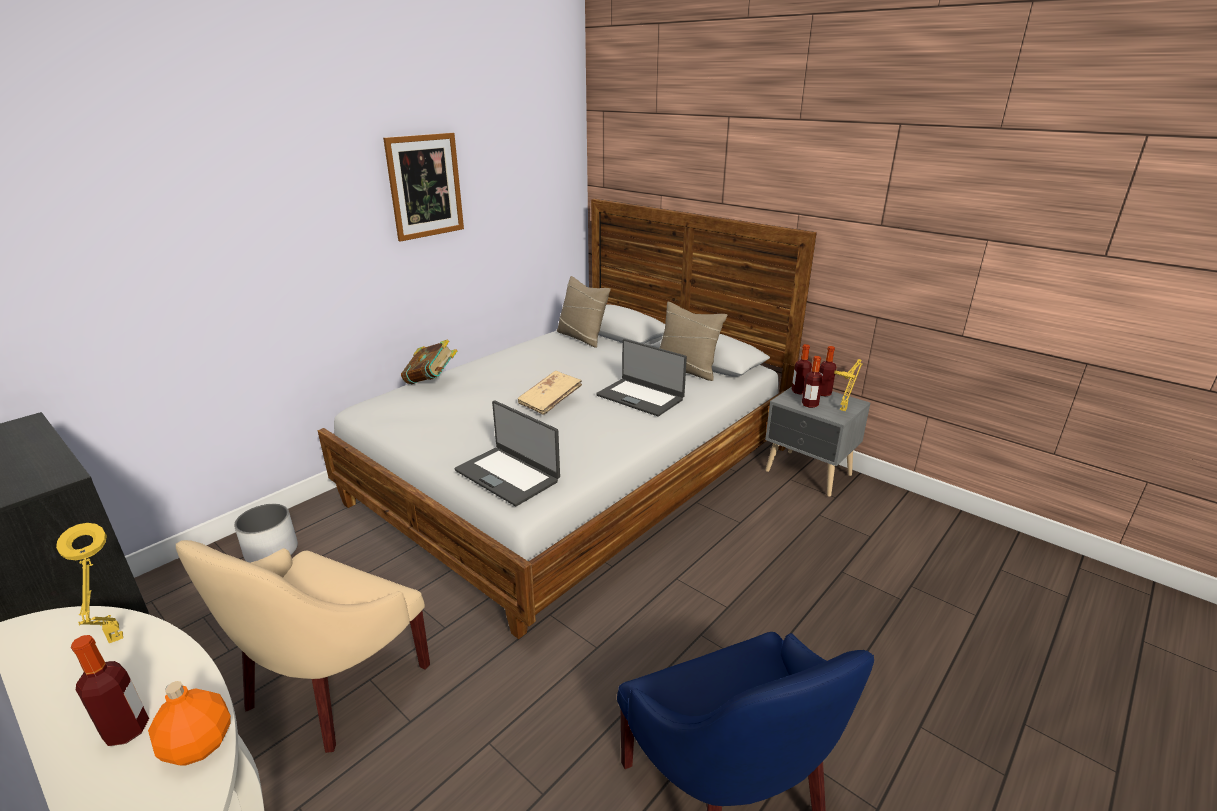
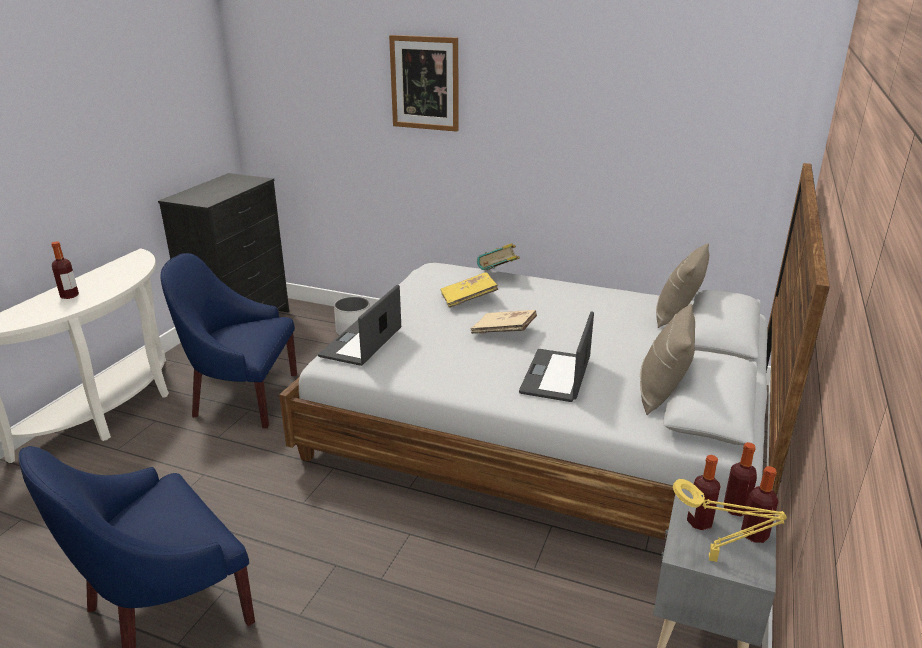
camera: 70 degrees right, 0 degrees up
yellow table lamp [56,523,123,643] -> none
orange bottle [148,681,231,766] -> none
beige armchair [176,540,430,753] -> blue armchair [160,253,297,428]
picture [383,133,464,242] -> picture moved to [389,35,458,132]
none -> yellow book [440,272,498,308]

